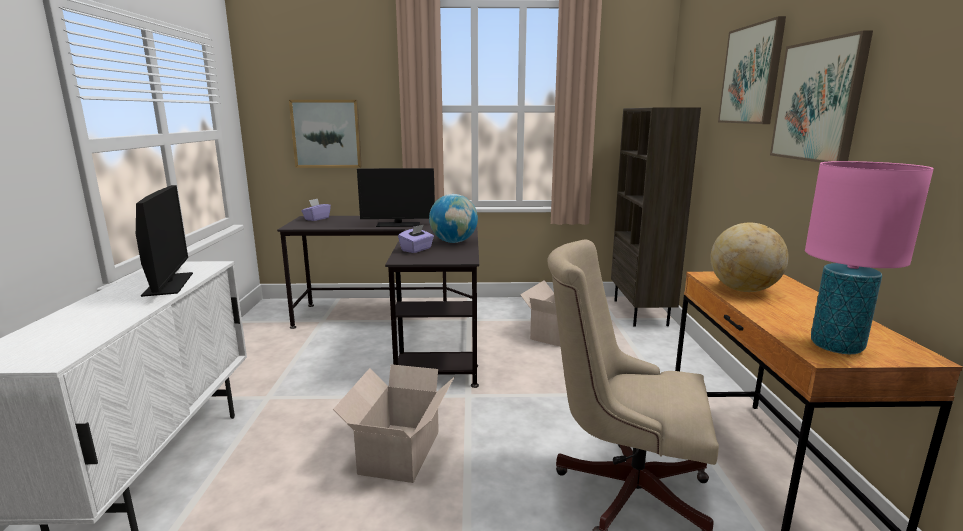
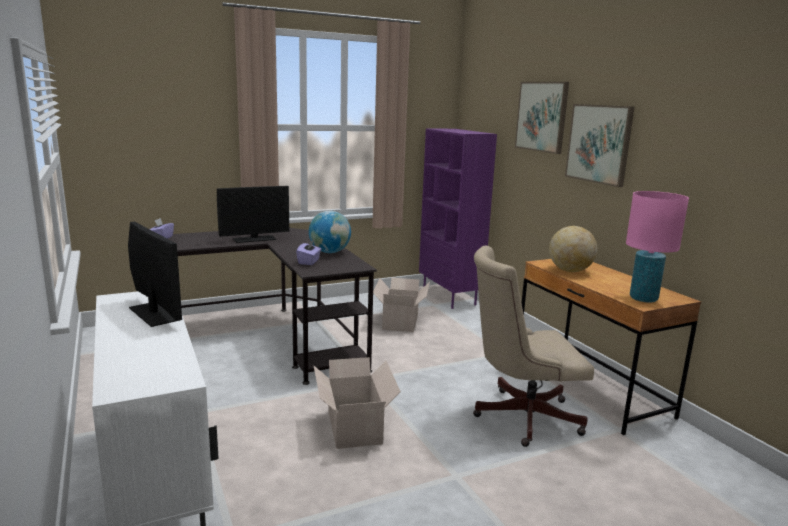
camera: 25 degrees left, 0 degrees up
picture [289,100,362,168] -> none
brown bookcase [611,108,701,327] -> purple bookcase [419,128,497,309]

